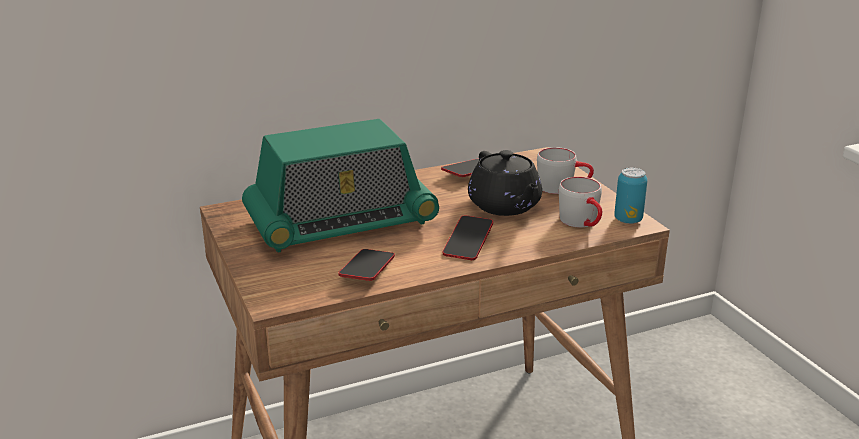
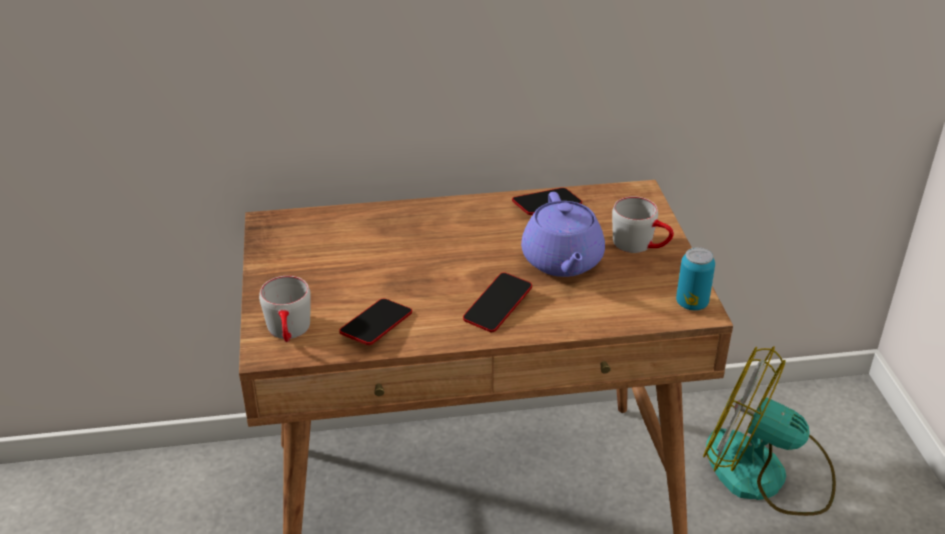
camera: 15 degrees right, 10 degrees up
radio [242,119,439,252] -> none
black teapot [468,150,542,216] -> purple teapot [521,192,605,277]
grey mug [559,177,602,227] -> grey mug moved to [259,276,311,342]
none -> fan [703,346,836,516]

